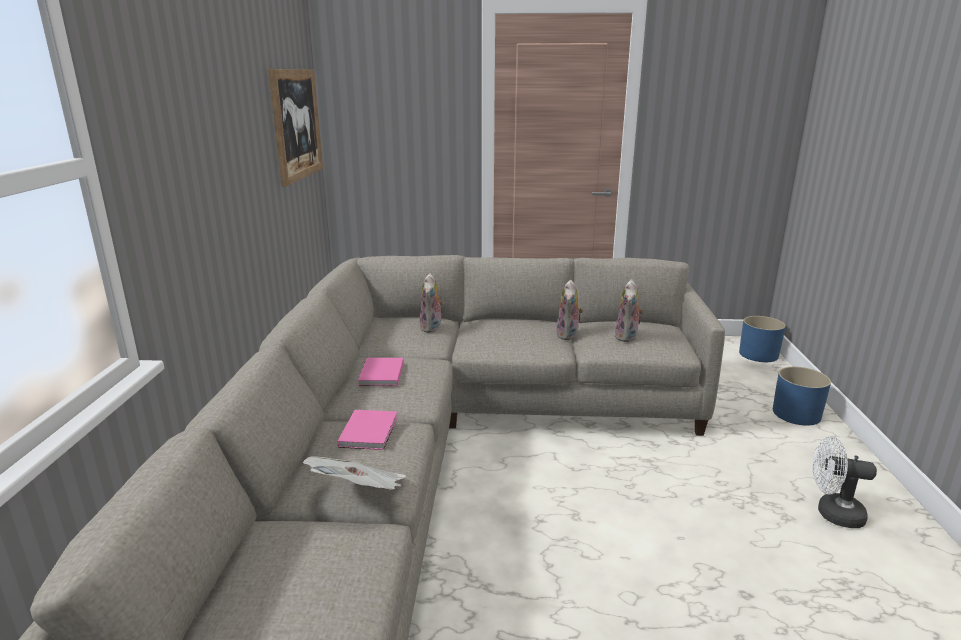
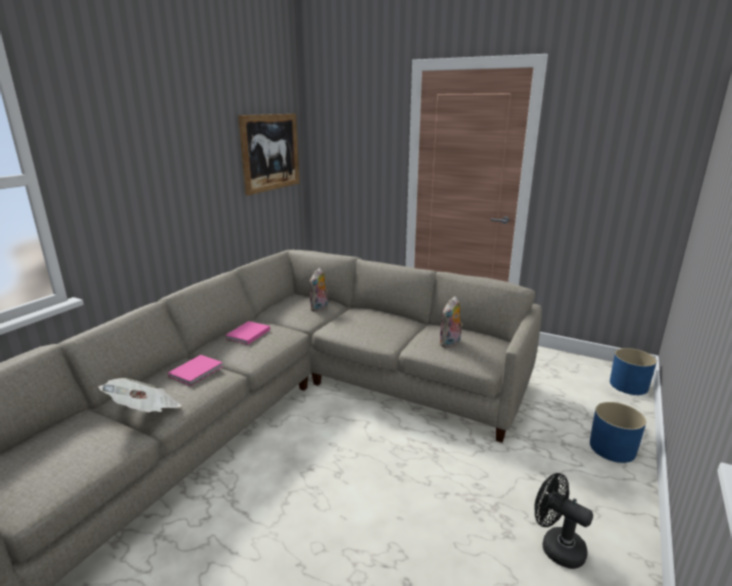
camera: 25 degrees right, 0 degrees up
plush toy [556,279,583,340] -> none
white fan [813,436,877,528] -> black fan [535,473,593,569]

